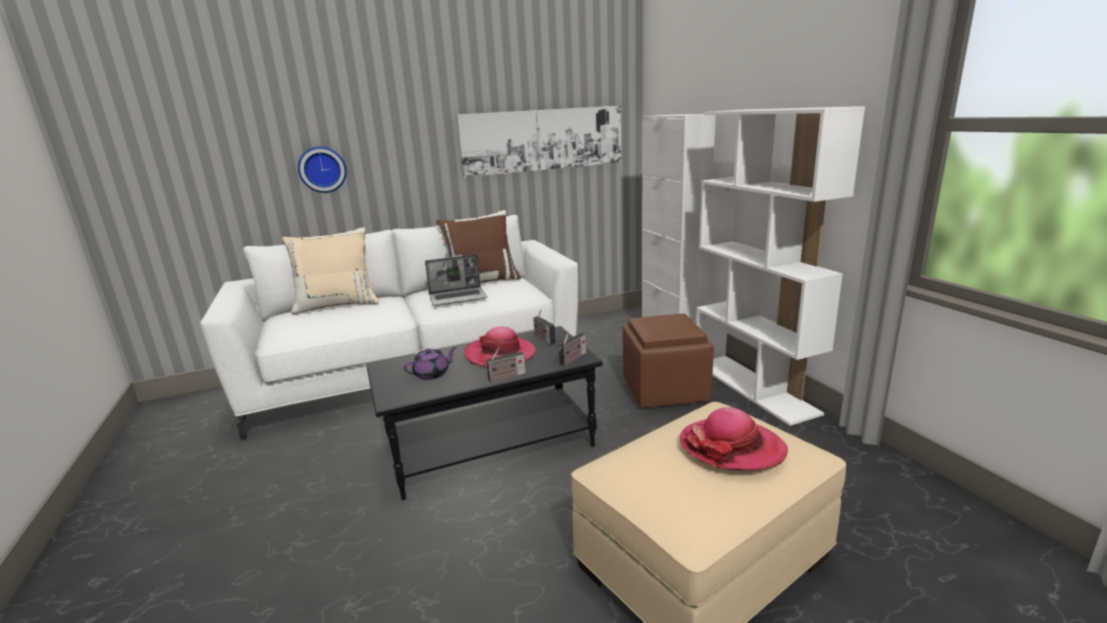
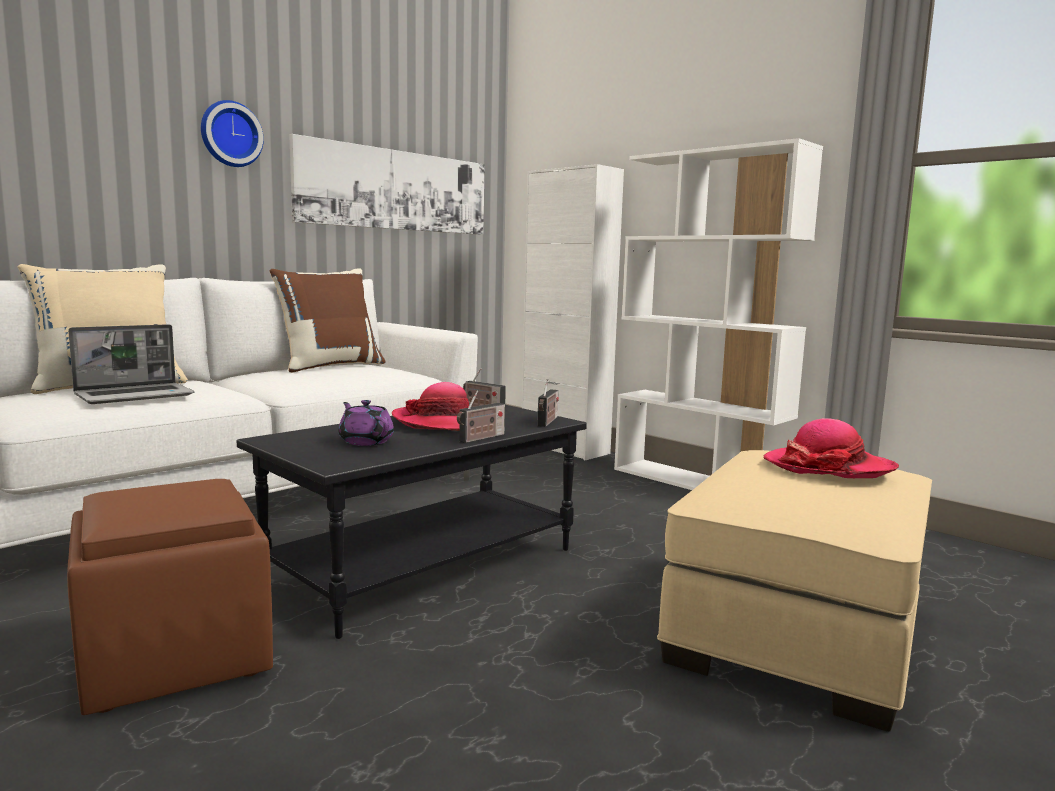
camera: 25 degrees left, 10 degrees down
wall clock [298,147,347,193] -> wall clock moved to [201,100,264,167]
purple teapot [403,347,457,380] -> purple teapot turned 75 degrees counterclockwise [338,400,394,446]
laptop [425,254,487,306] -> laptop moved to [68,324,194,404]
brown ottoman [623,314,714,408] -> brown ottoman moved to [67,479,273,715]

